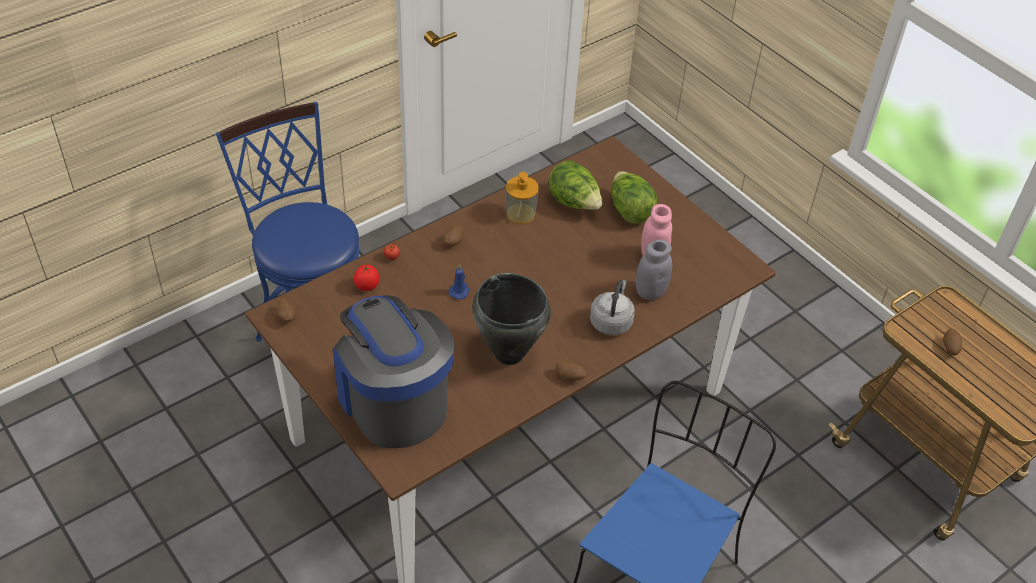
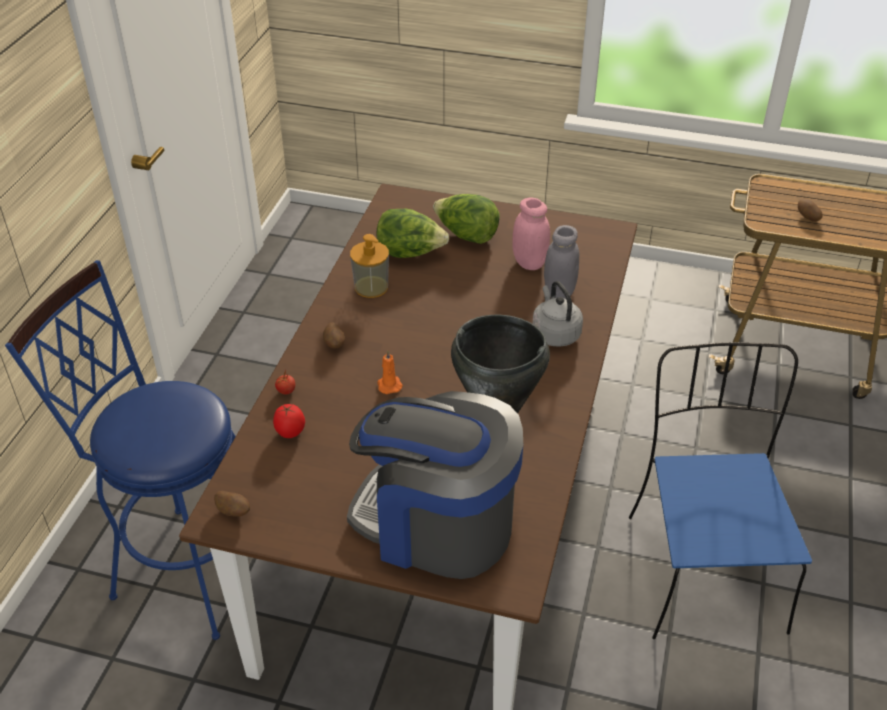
camera: 35 degrees left, 5 degrees down
blue candle [448,265,470,300] -> orange candle [377,350,403,394]
potato [556,361,586,380] -> none

